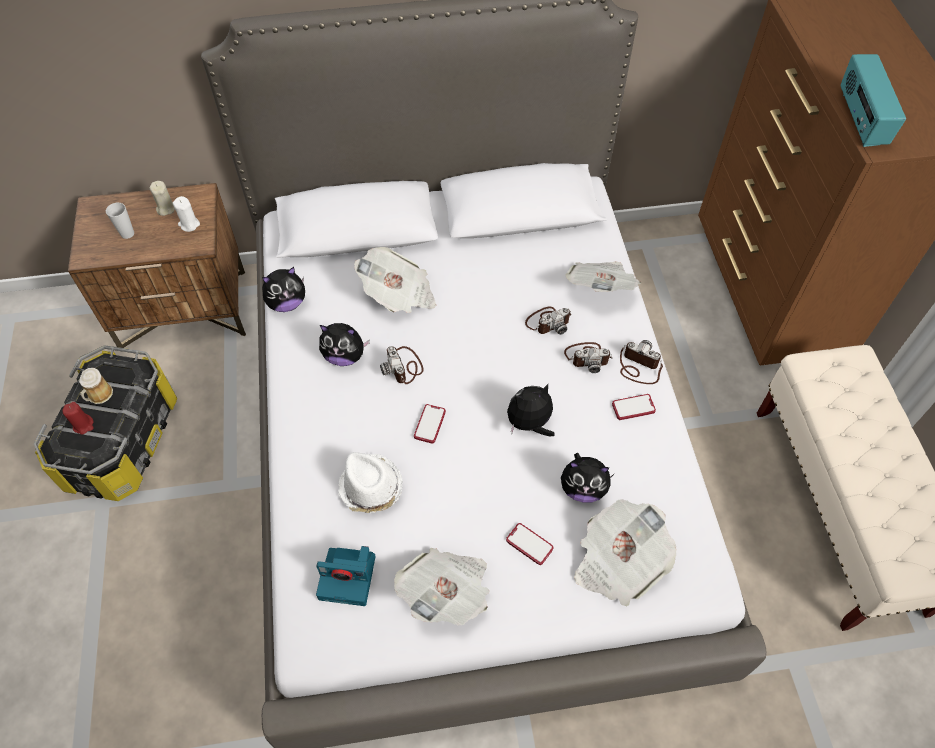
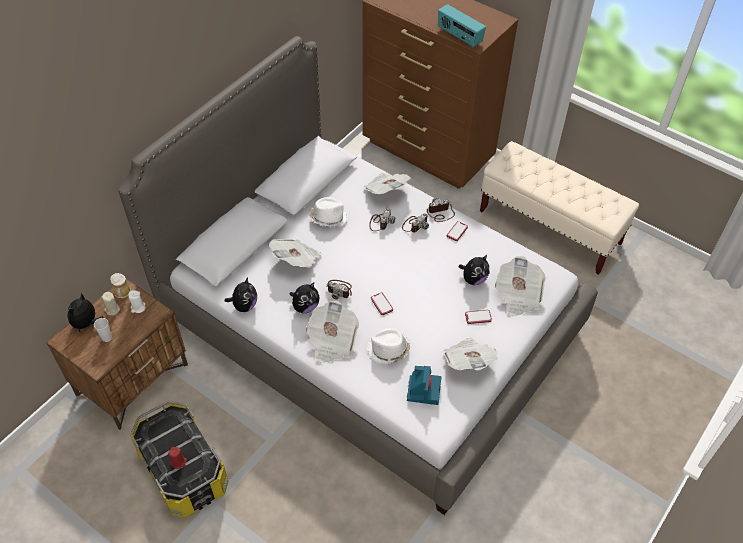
camera: 45 degrees left, 5 degrees down
mug [79,368,113,404] -> mug moved to [110,273,131,298]
camera [316,546,376,606] -> camera turned 45 degrees counterclockwise [407,366,441,405]
plush toy [507,384,555,436] -> plush toy moved to [67,293,104,333]
none -> newspaper [306,301,359,363]
none -> white hat [309,197,347,227]

